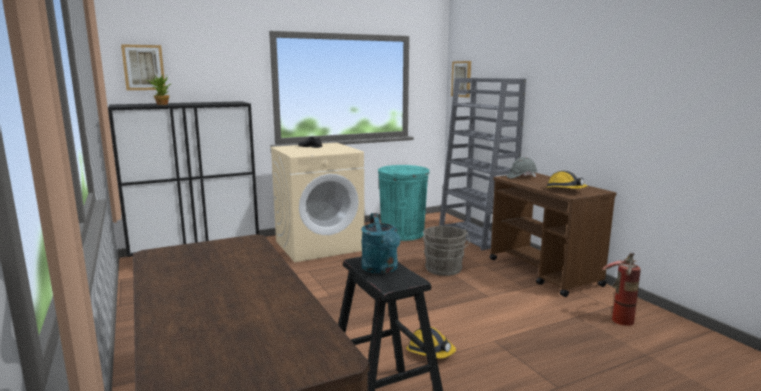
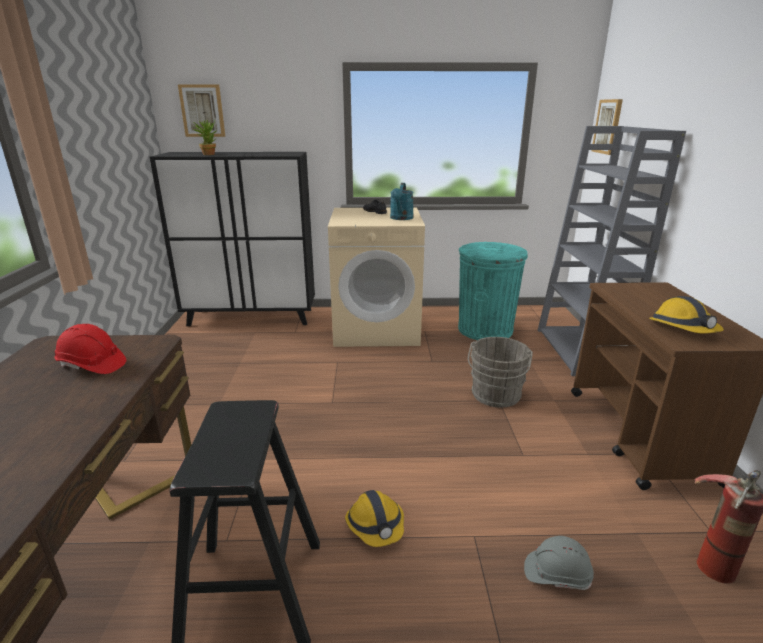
camera: 25 degrees right, 10 degrees up
turquoise watering can [361,213,401,274] -> turquoise watering can moved to [390,183,413,220]
grey hard hat [506,157,537,178] -> grey hard hat moved to [524,536,594,590]
none -> red hard hat [54,324,126,374]

